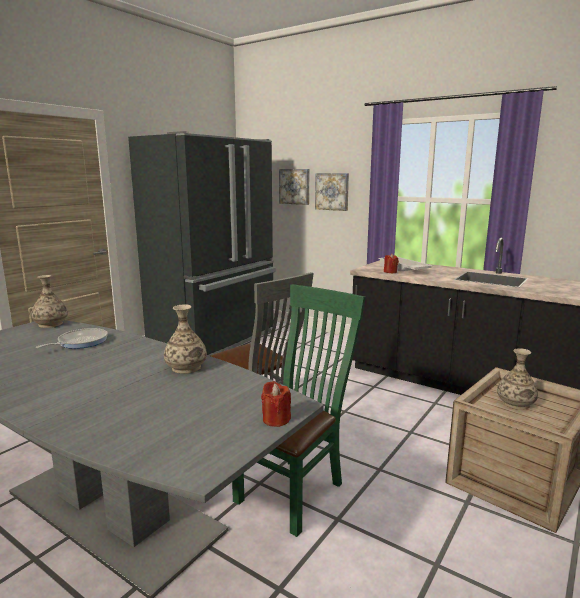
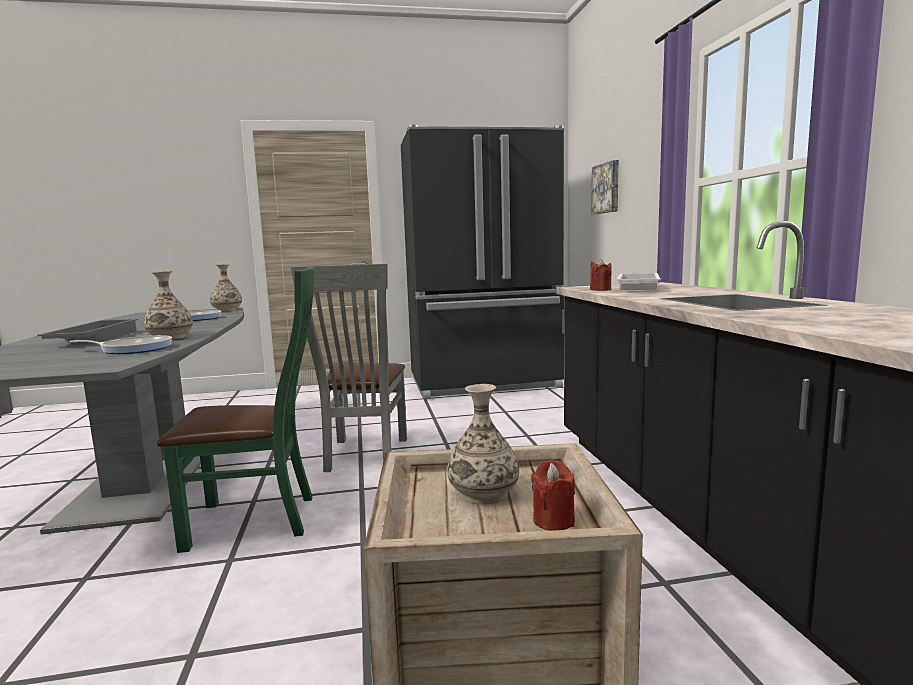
camera: 45 degrees right, 5 degrees down
red candle [261,381,291,427] -> red candle moved to [531,460,575,531]
picture [315,173,349,211] -> none
none -> grey tray [37,319,138,342]
none -> frying pan [70,335,172,354]

